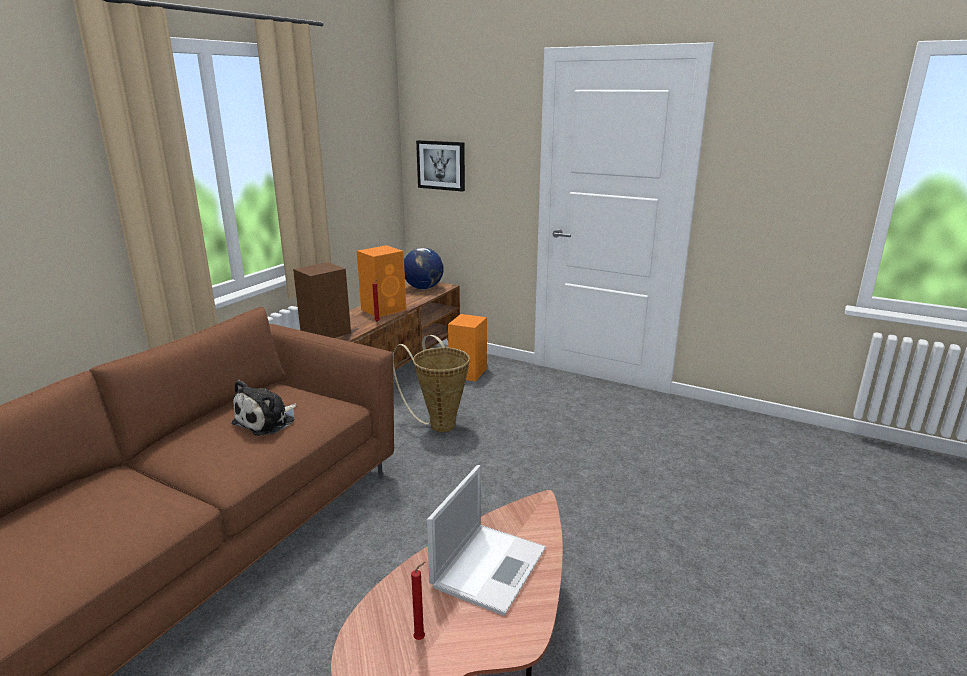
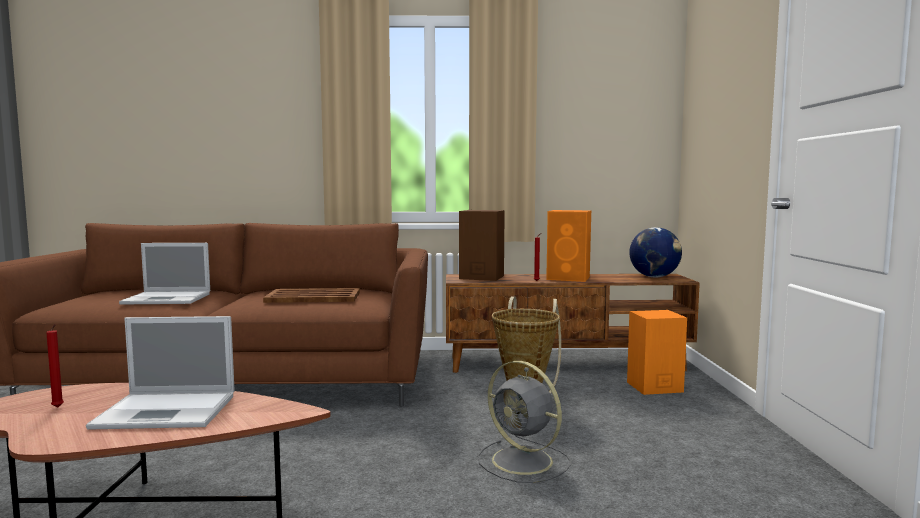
camera: 60 degrees right, 15 degrees down
plush toy [232,380,297,436] -> brown tray [263,288,360,303]
picture [416,140,465,192] -> none
none -> laptop [119,243,210,305]
none -> grey fan [478,361,570,483]

